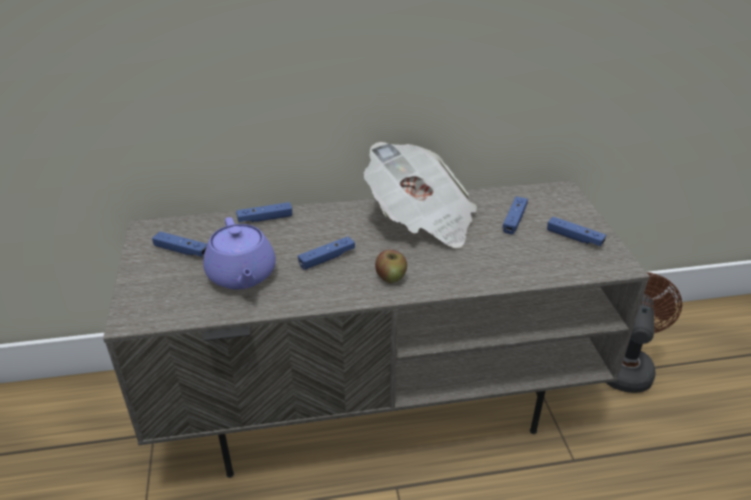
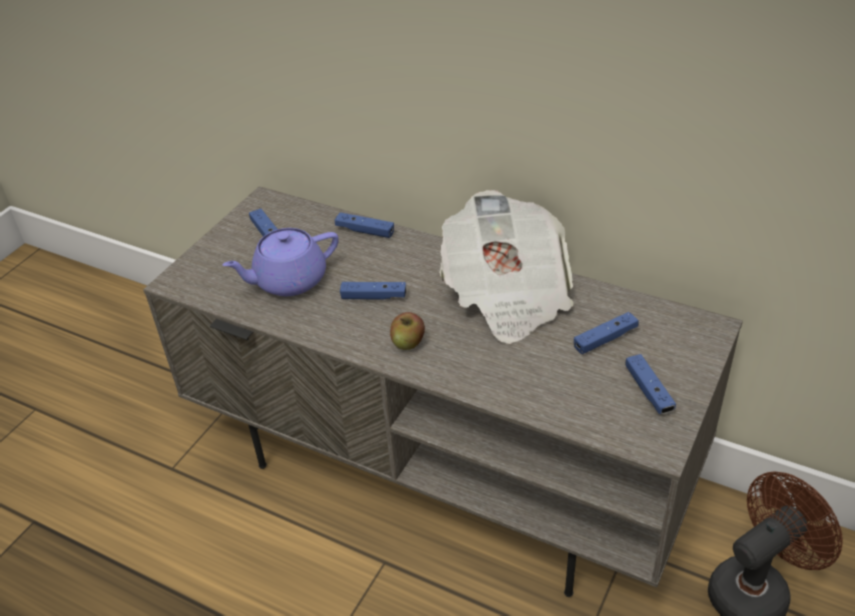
camera: 40 degrees right, 5 degrees up
purple teapot [203,217,276,290] -> purple teapot turned 45 degrees clockwise [222,228,339,296]

